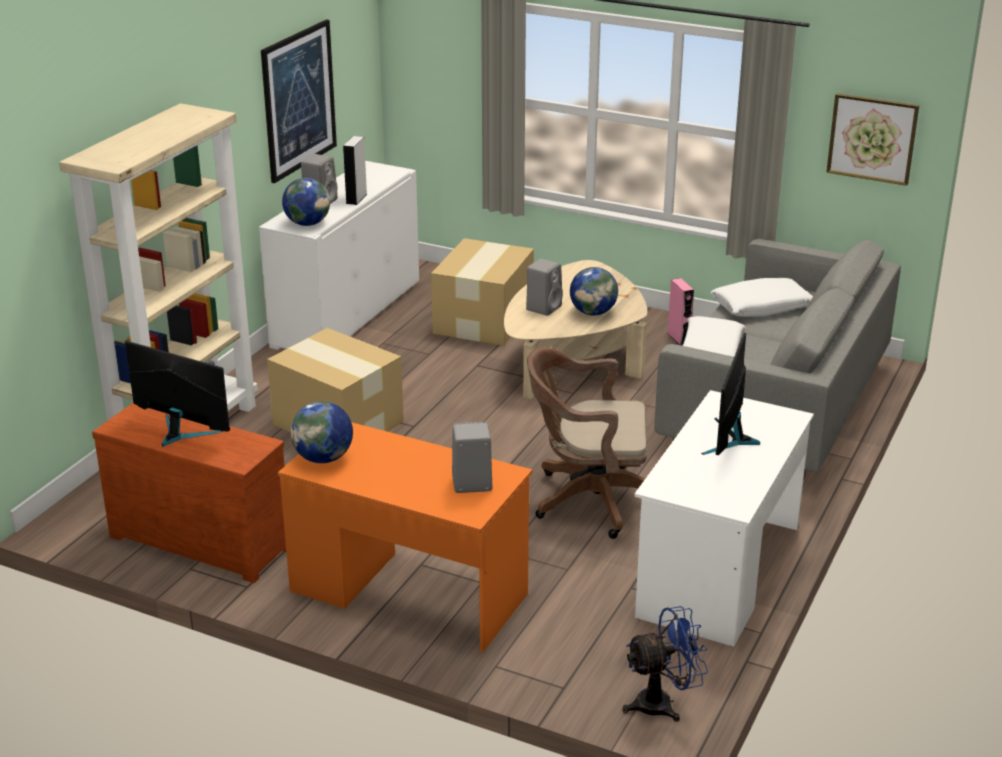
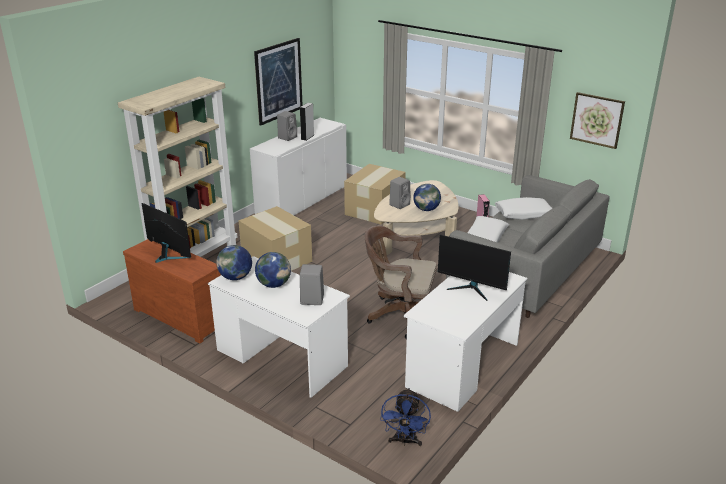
camera: 10 degrees right, 0 degrees up
orange desk [278,422,532,653] -> white desk [208,256,350,398]
globe [282,178,330,226] -> globe moved to [255,252,291,288]
blue fan [622,606,708,722] -> blue fan turned 105 degrees clockwise [380,388,431,446]
monitor [701,333,760,455] -> monitor turned 90 degrees counterclockwise [438,235,511,301]

